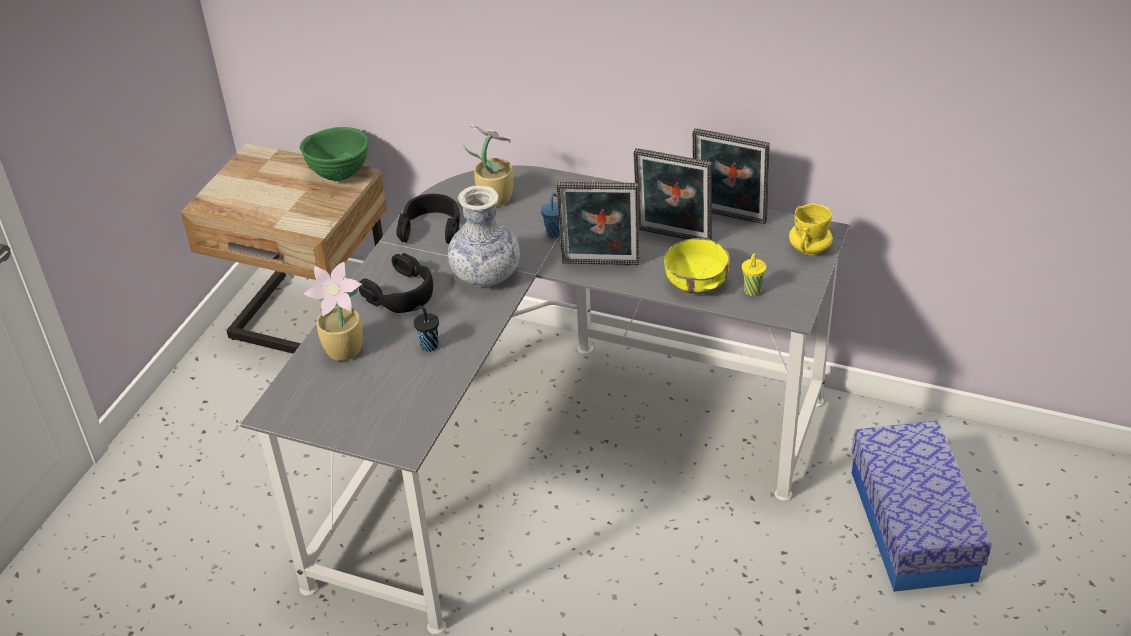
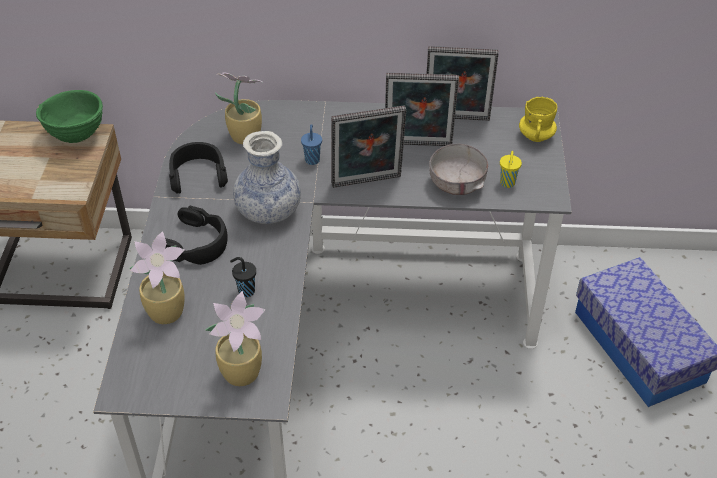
camera: 20 degrees left, 5 degrees up
yellow bowl [664,238,730,293] -> grey bowl [429,144,488,195]
none -> potted plant [205,291,266,386]

